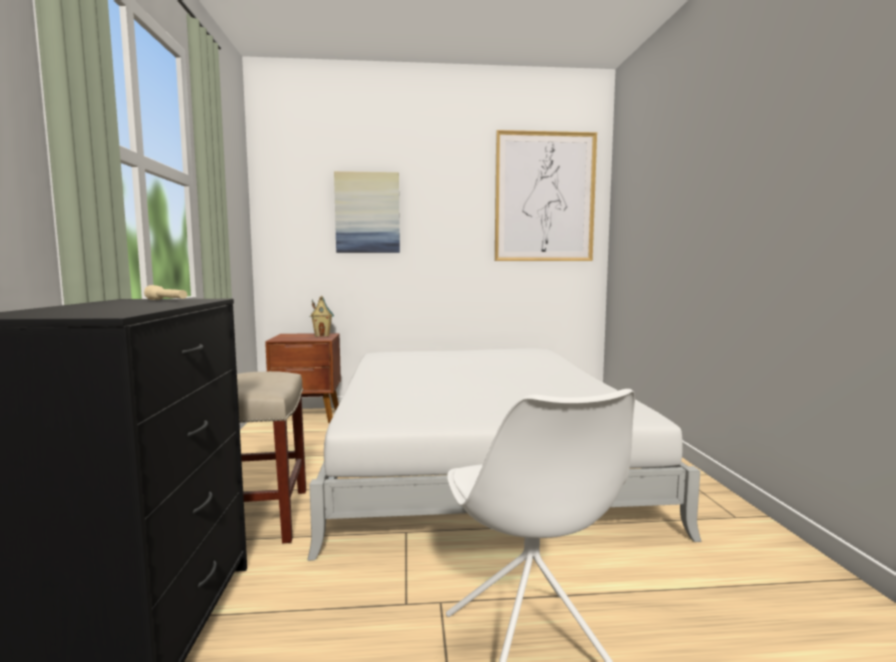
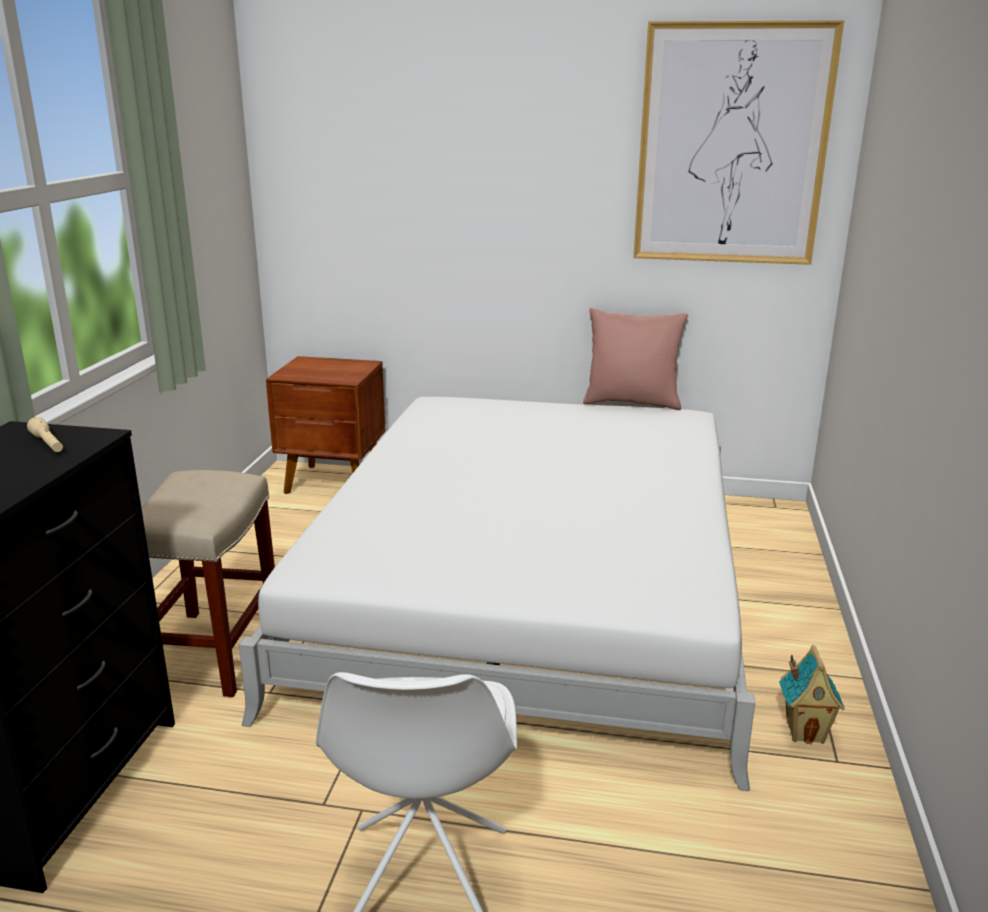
camera: 15 degrees right, 15 degrees up
toy house [310,296,334,337] -> toy house moved to [779,645,845,744]
picture [334,171,400,253] -> none
none -> pink pillow [583,308,688,410]

